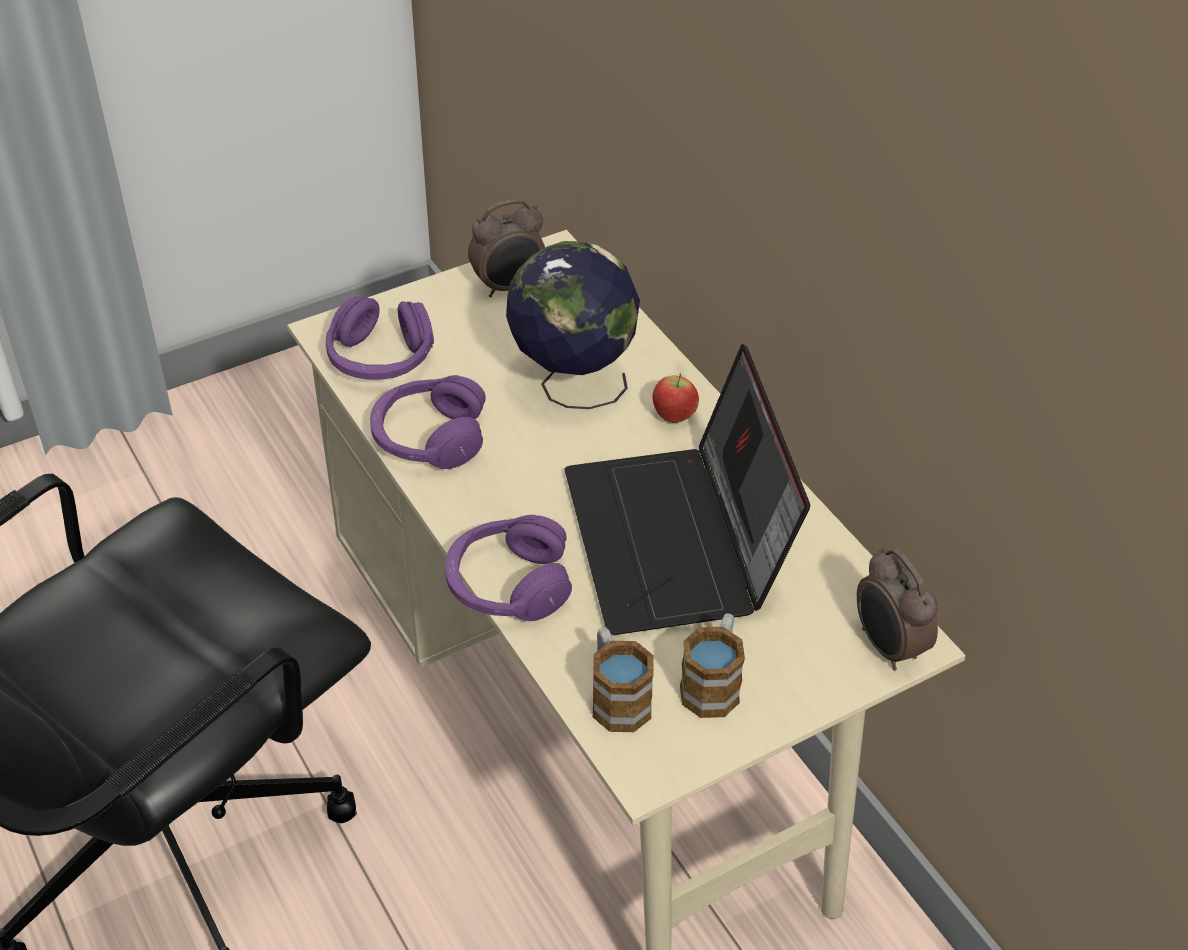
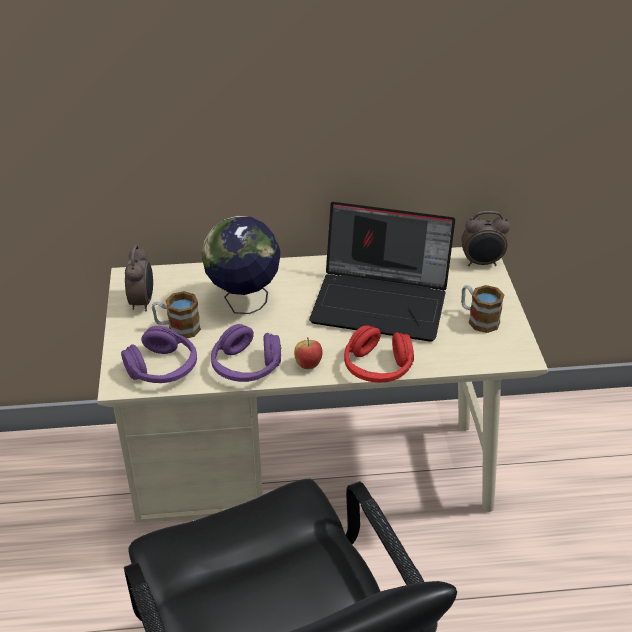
camera: 65 degrees left, 5 degrees down
purple headphones [445,515,572,621] -> red headphones [344,325,414,383]
mug [593,627,654,732] -> mug moved to [152,291,201,338]
apple [652,373,699,423] -> apple moved to [294,337,323,369]

